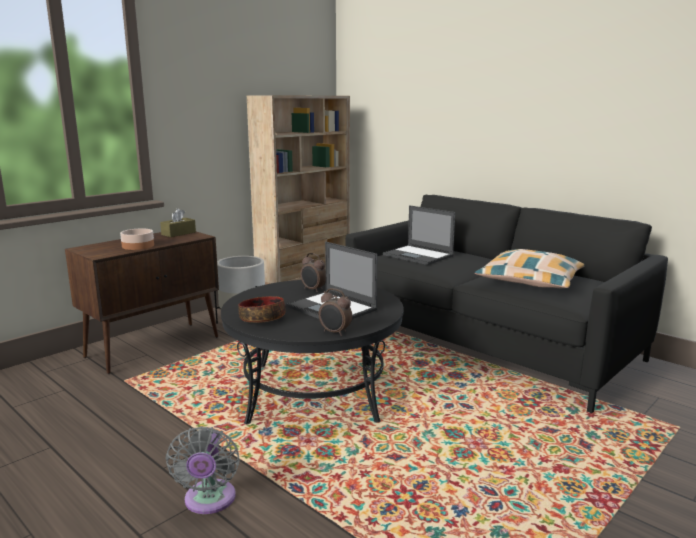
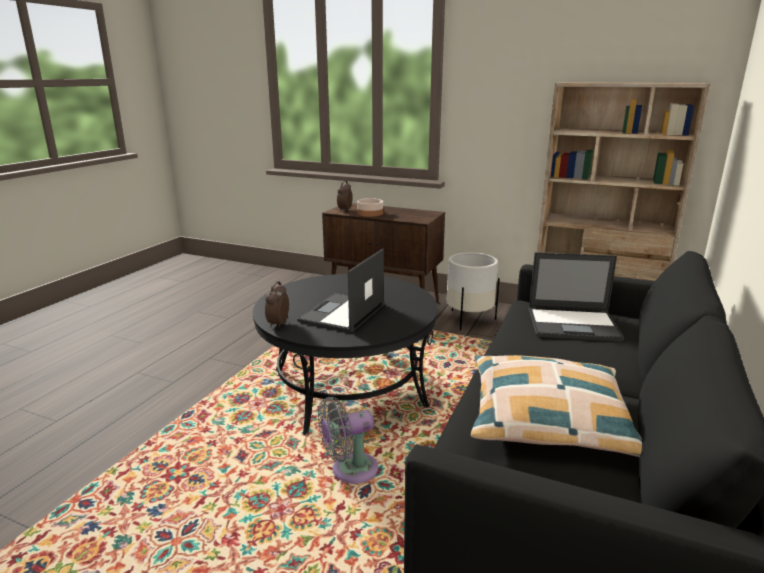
camera: 70 degrees right, 5 degrees up
brown tissue box [160,208,196,237] -> none
grey fan [166,426,240,514] -> grey fan moved to [318,397,378,484]
bowl [238,296,286,323] -> none
alarm clock [300,253,326,292] -> alarm clock moved to [337,181,353,212]
laptop [383,205,455,265] -> laptop turned 105 degrees counterclockwise [528,252,624,342]

